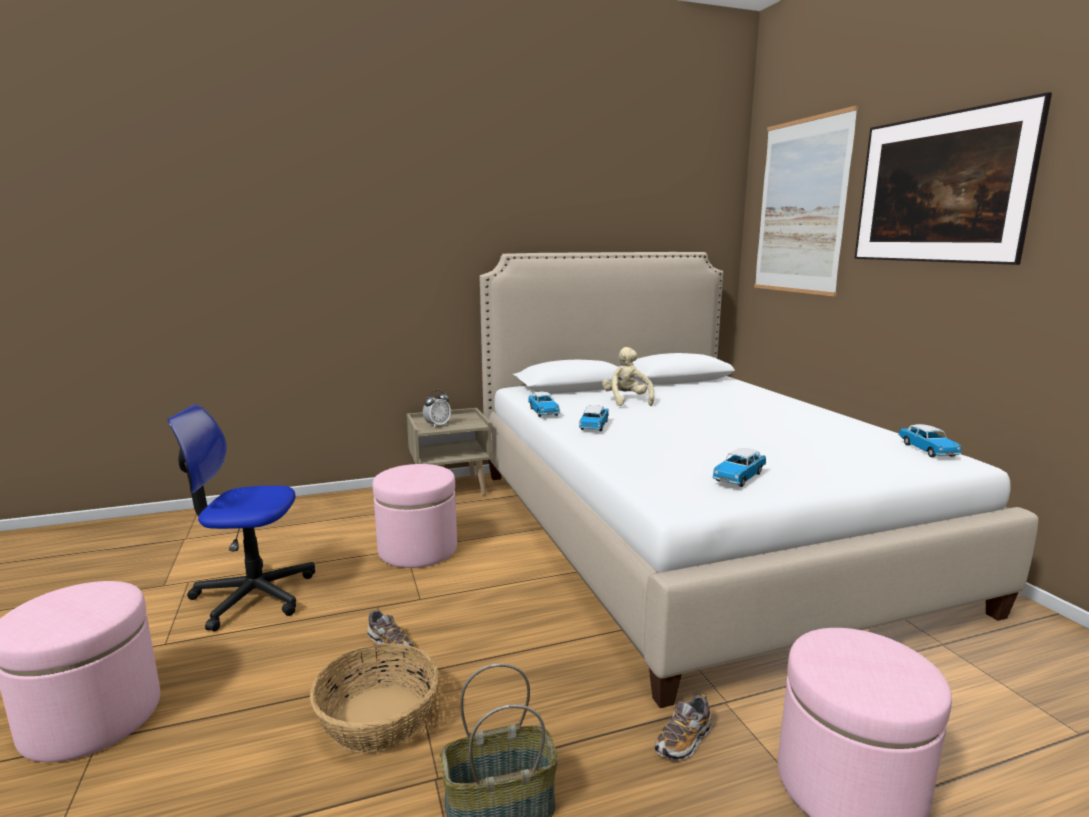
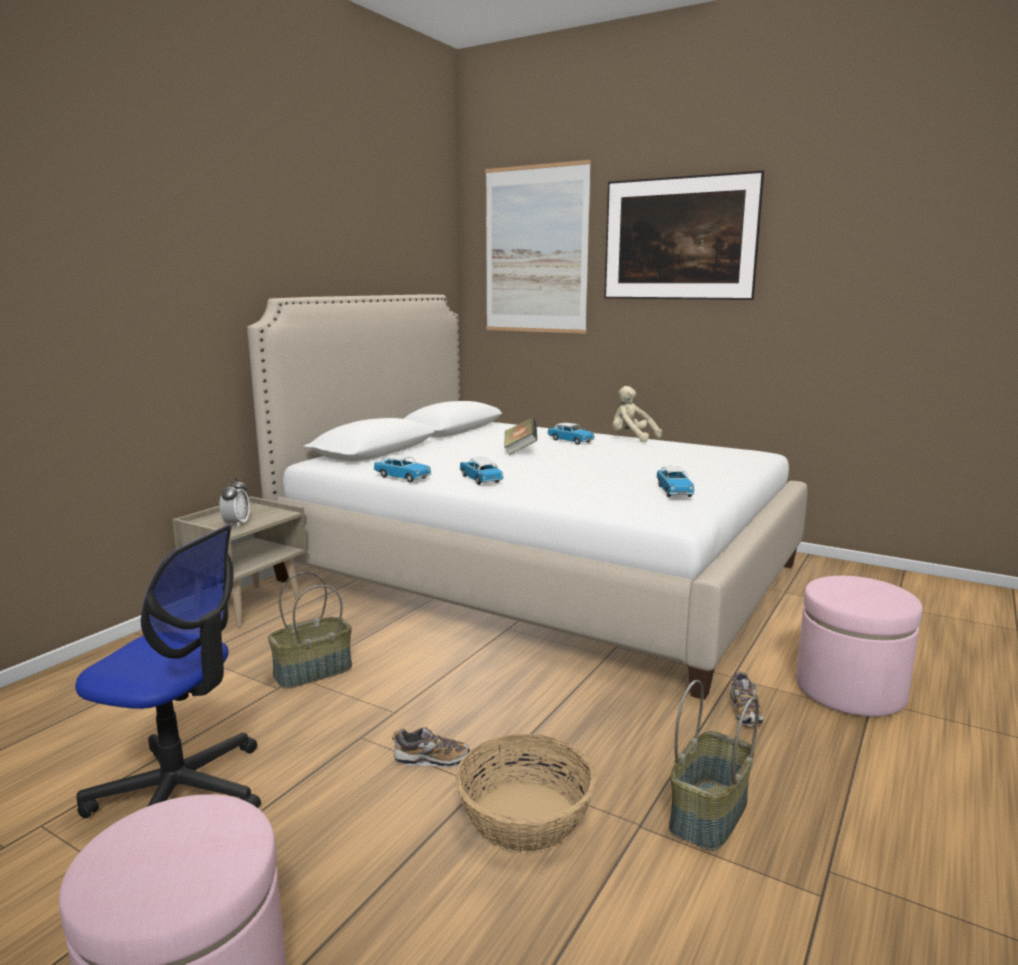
camera: 40 degrees left, 0 degrees up
office chair [168,405,315,631] -> office chair turned 120 degrees counterclockwise [75,525,261,818]
pink ottoman [372,464,457,568] -> basket [268,572,352,688]
beige plush toy [602,347,654,406] -> beige plush toy moved to [612,386,662,442]
toy car [898,424,962,457] -> toy car moved to [547,423,595,445]
none -> book [504,418,538,455]

